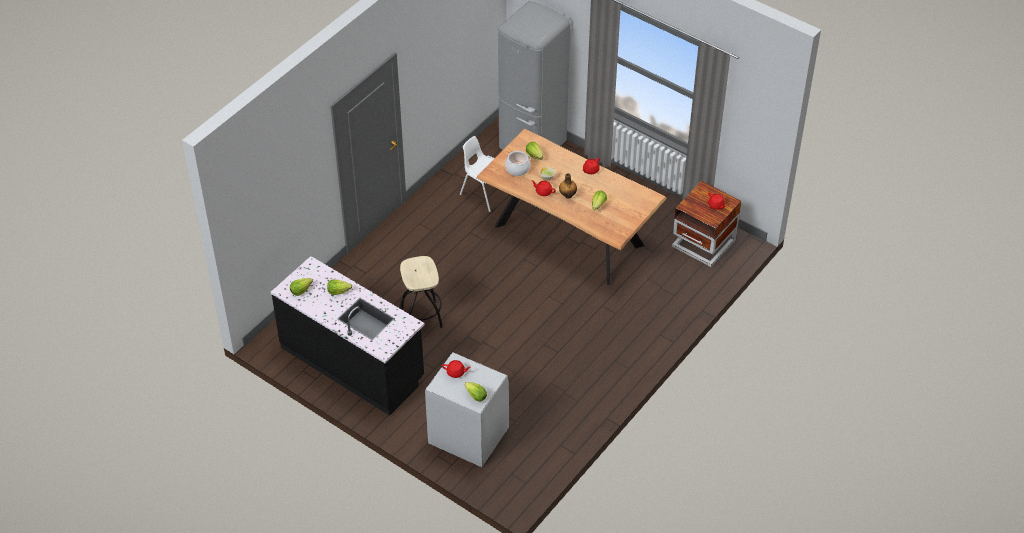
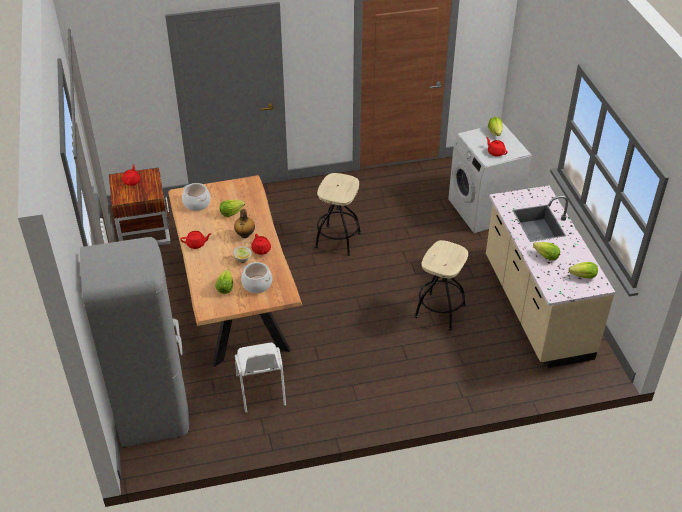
camera: 140 degrees left, 5 degrees down
black counter [271,256,425,416] -> beige counter [486,186,615,368]
none -> cooking pot [182,183,211,211]
none -> beige stool [315,173,361,256]

